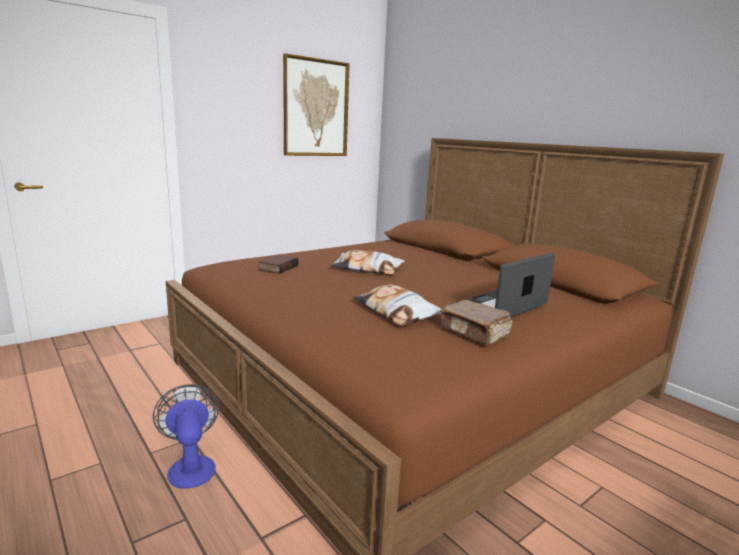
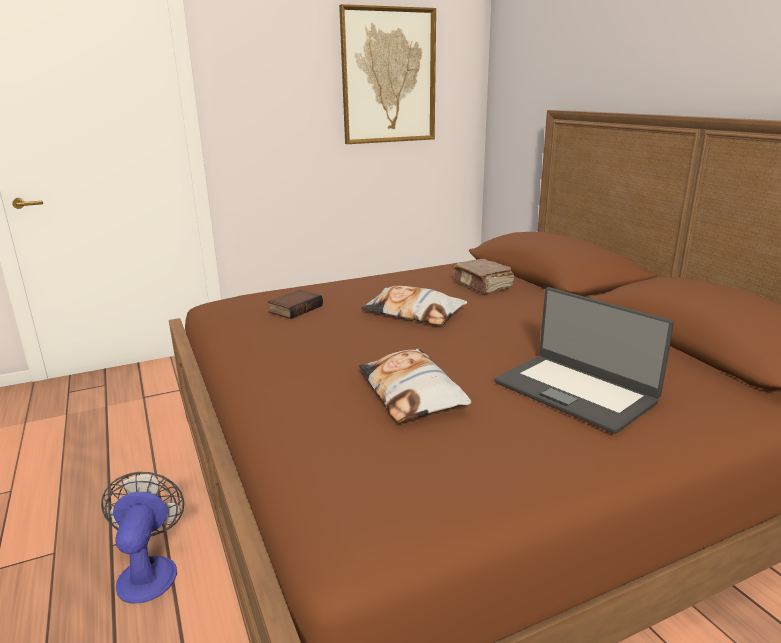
camera: 15 degrees right, 5 degrees up
brown book [440,300,513,346] -> brown book moved to [453,259,514,295]
laptop [449,253,555,317] -> laptop turned 105 degrees counterclockwise [494,287,674,434]

